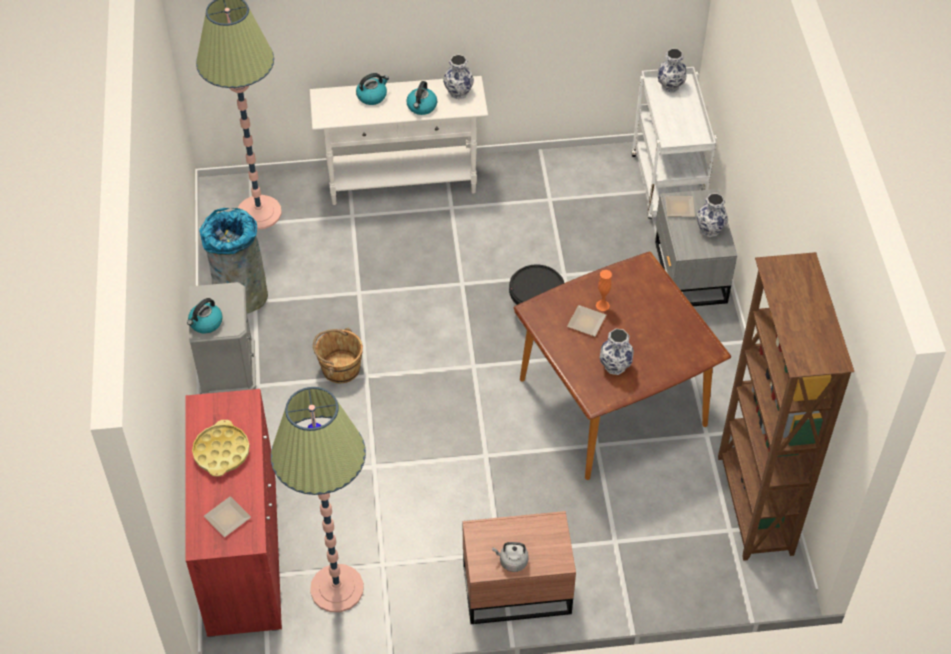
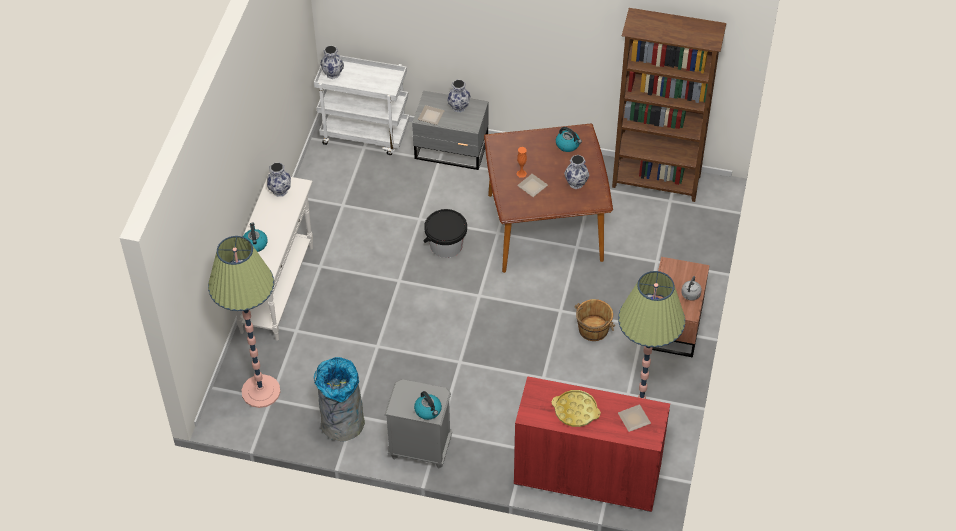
camera: 70 degrees left, 0 degrees up
brown bucket [313,327,363,383] -> brown bucket moved to [574,299,615,341]
kettle [406,81,437,115] -> kettle moved to [556,127,582,152]

